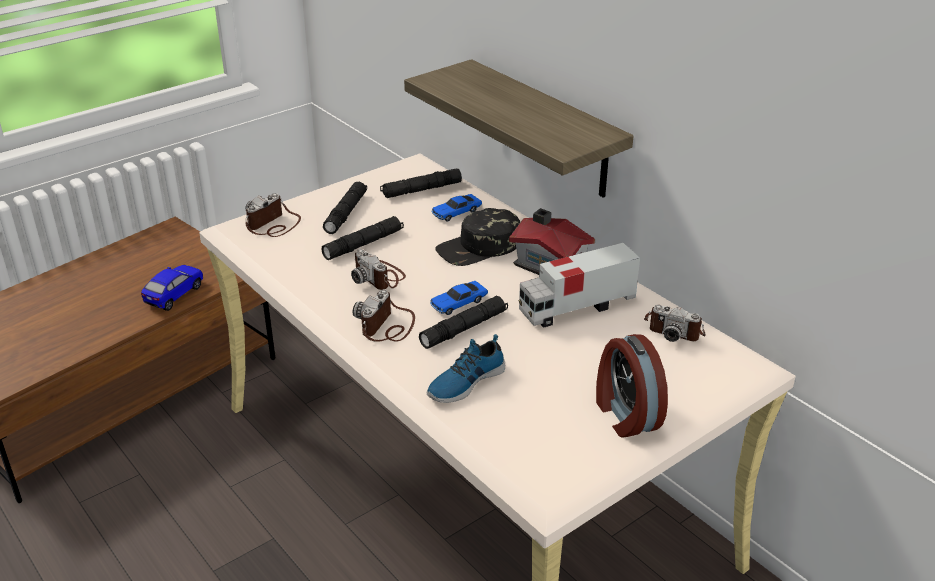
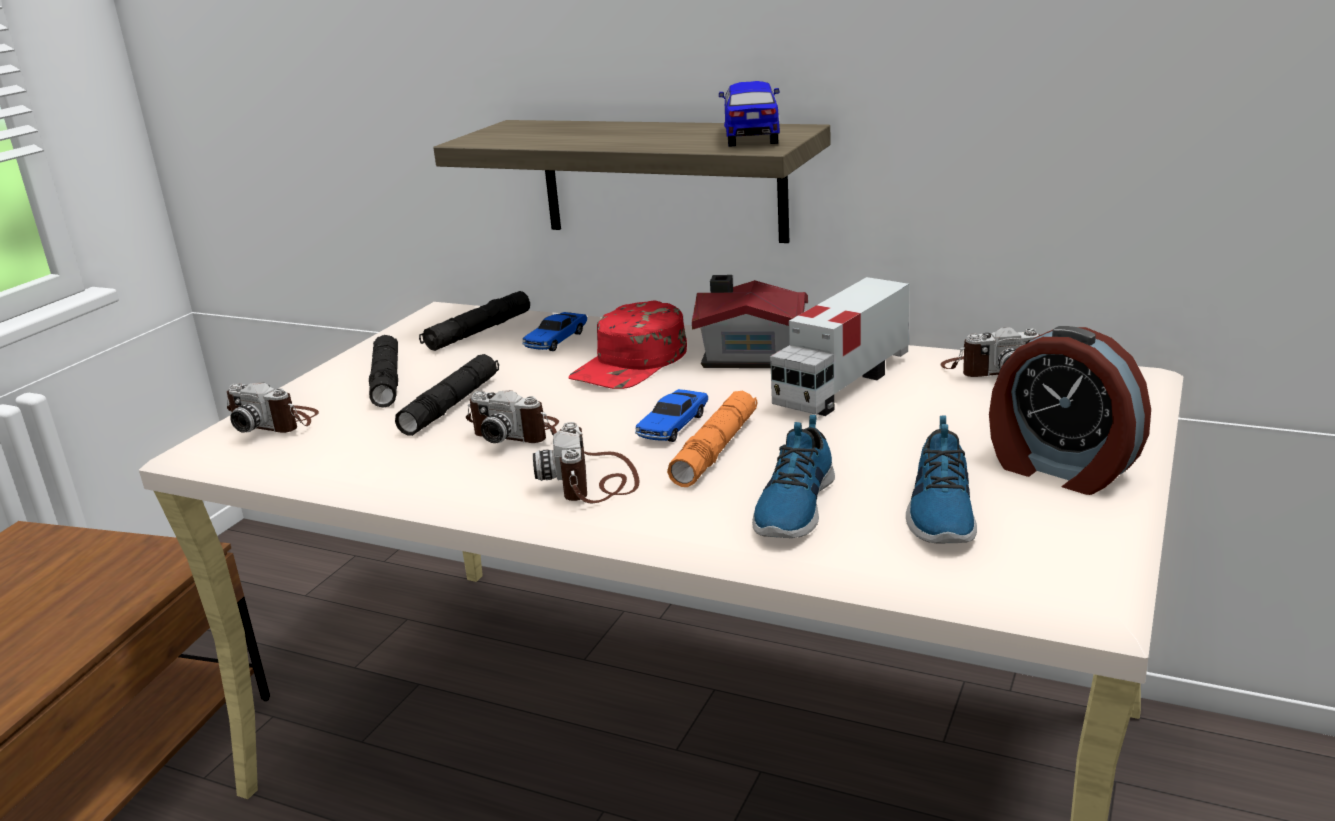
camera: 25 degrees left, 10 degrees down
toy car [141,265,203,311] -> toy car moved to [719,81,780,147]
camera [245,193,301,237] -> camera turned 75 degrees counterclockwise [227,382,319,433]
black flashlight [419,295,508,349] -> orange flashlight [667,391,758,487]
black cap [435,208,520,266] -> red cap [569,300,687,389]
none -> shoe [906,415,977,544]

